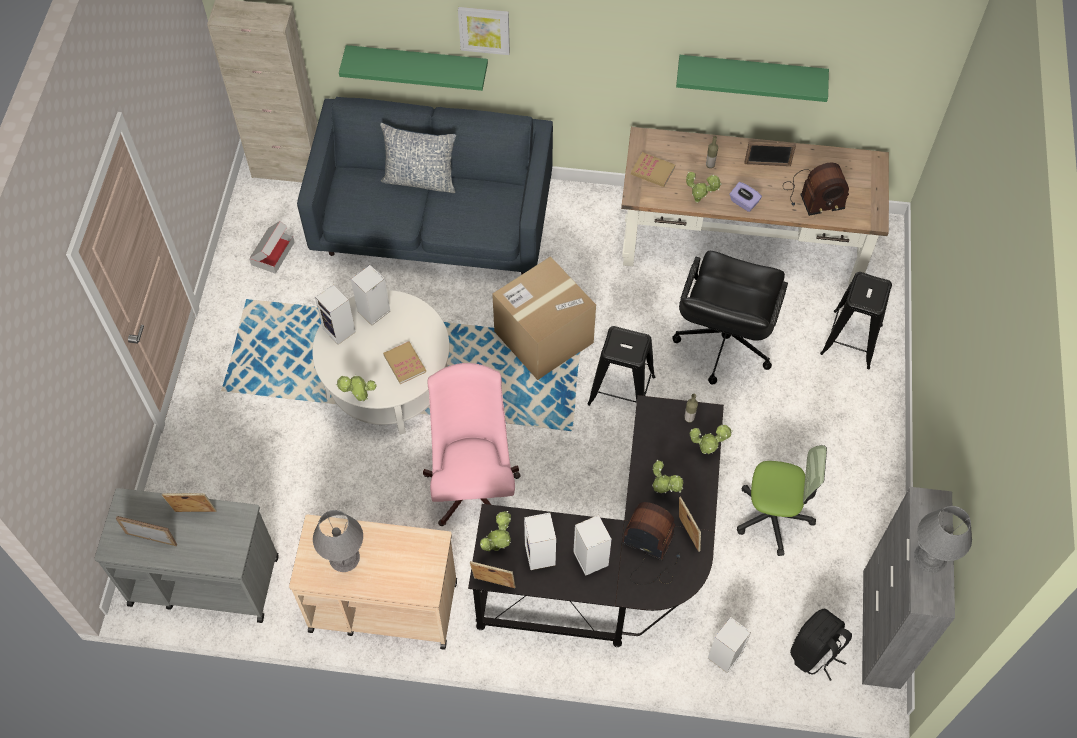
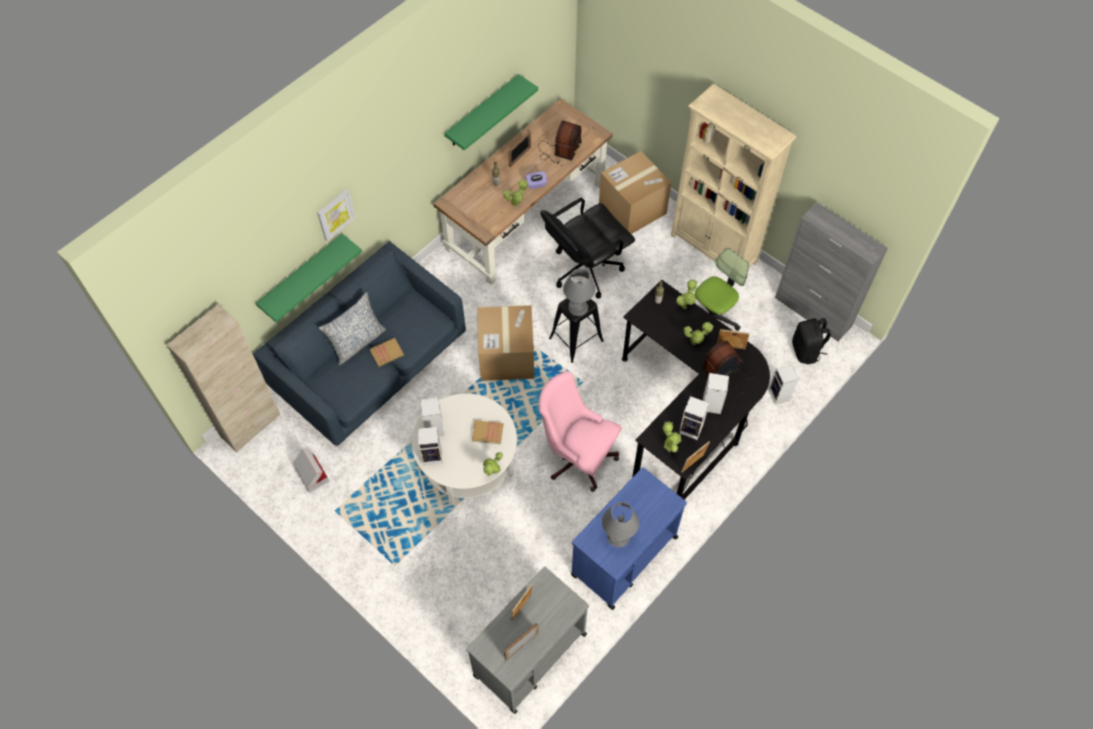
camera: 55 degrees left, 0 degrees up
beige cart [289,514,457,650] -> blue cart [571,467,687,610]
book [631,152,675,187] -> book moved to [369,338,404,367]
black office chair [672,251,788,385] -> black office chair turned 90 degrees clockwise [540,198,635,299]
black stool [820,272,892,370] -> cardboard box [599,151,671,234]
grey table lamp [914,506,972,573] -> grey table lamp moved to [563,269,595,316]
none -> beige bookcase [671,84,796,267]

